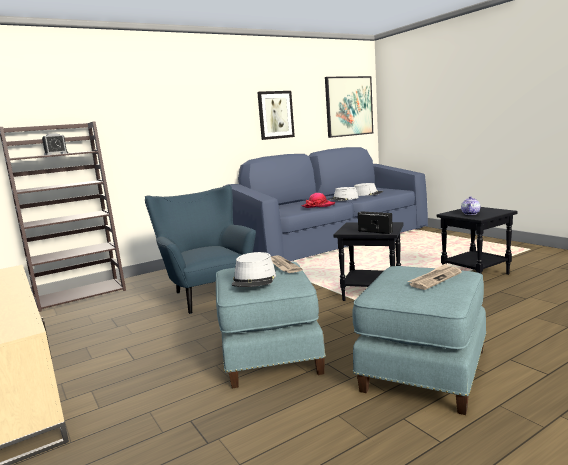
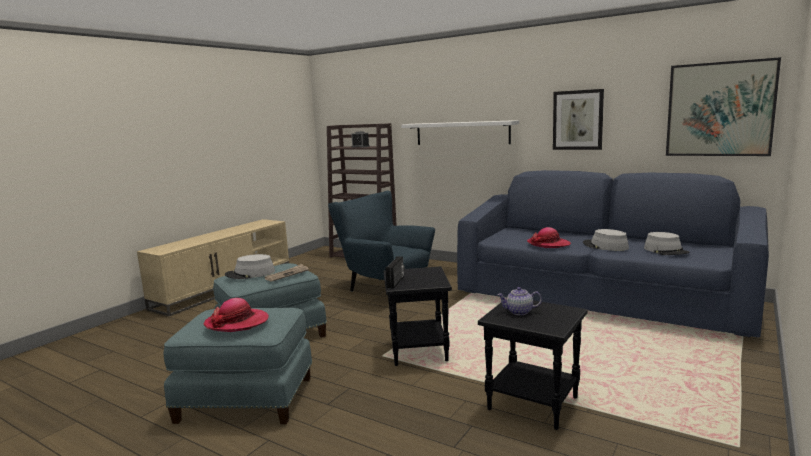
camera: 65 degrees right, 0 degrees up
blue armchair [145,185,256,314] -> blue armchair turned 90 degrees counterclockwise [328,191,435,292]
newspaper [407,264,462,290] -> hat [204,298,269,332]
none -> white shelf [401,120,519,145]

